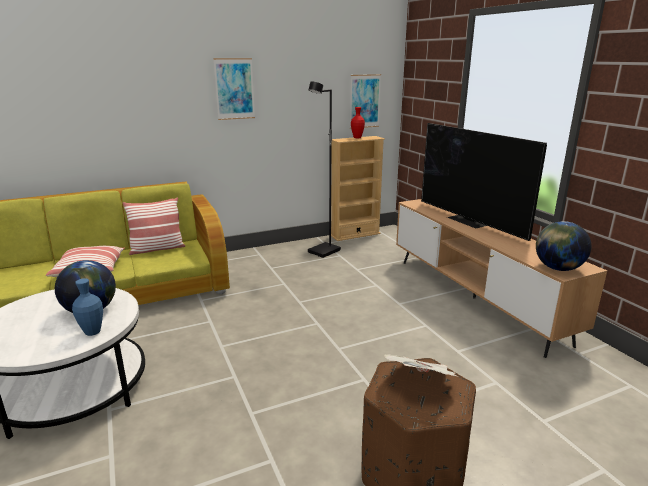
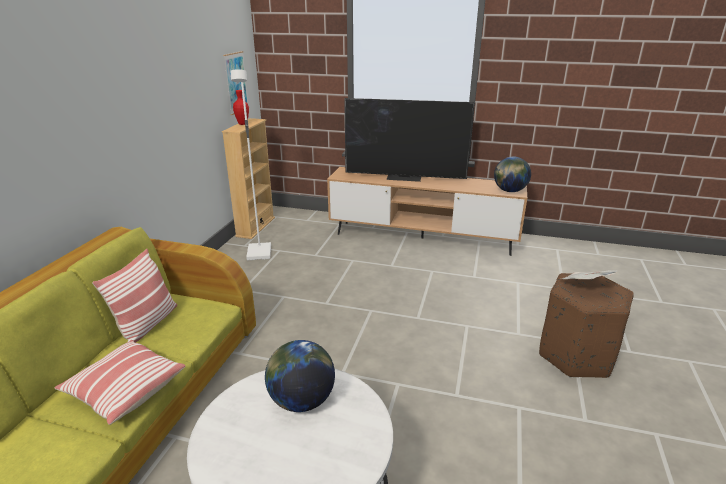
camera: 50 degrees left, 5 degrees up
blue vase [72,278,103,336] -> none
picture [213,58,255,120] -> none
black floor lamp [308,81,341,258] -> white floor lamp [230,69,271,260]

